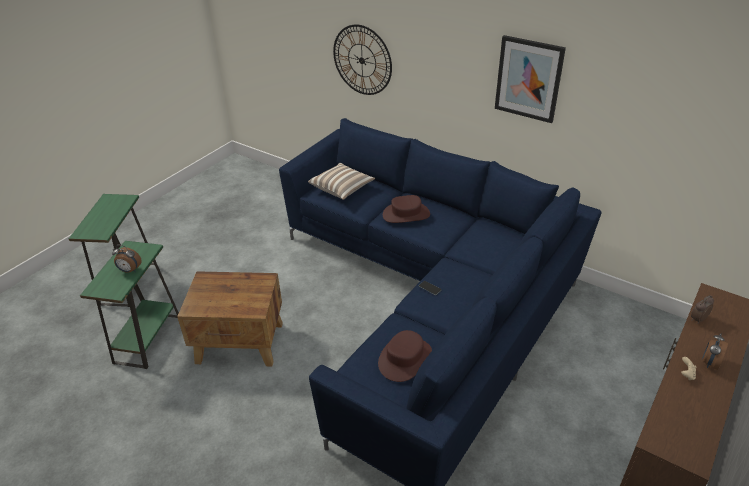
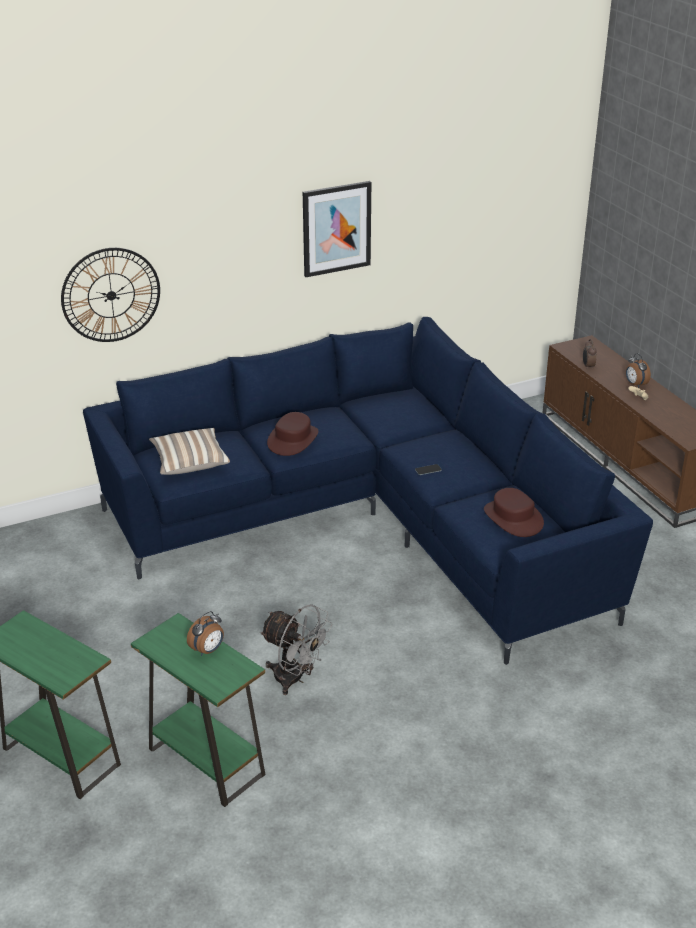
camera: 60 degrees left, 5 degrees down
brown side table [177,271,283,367] -> grey fan [260,604,333,695]

